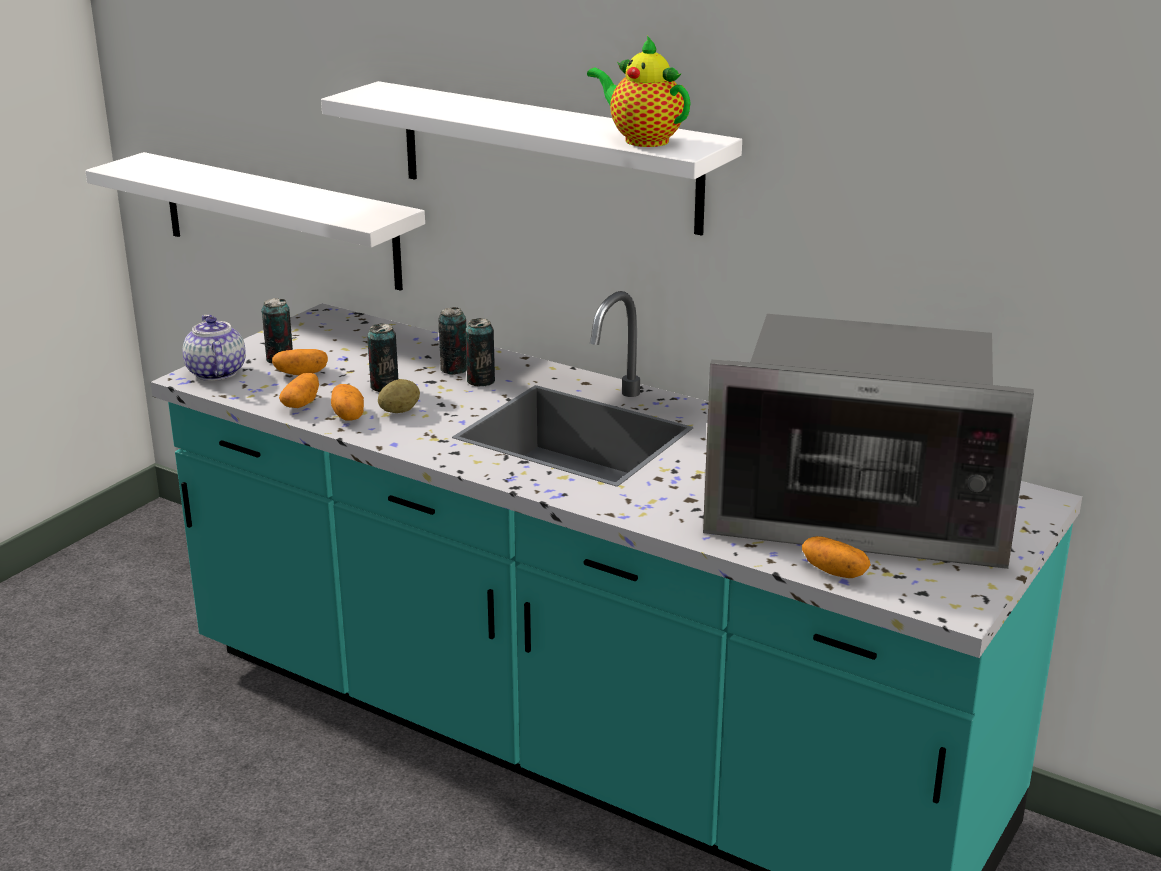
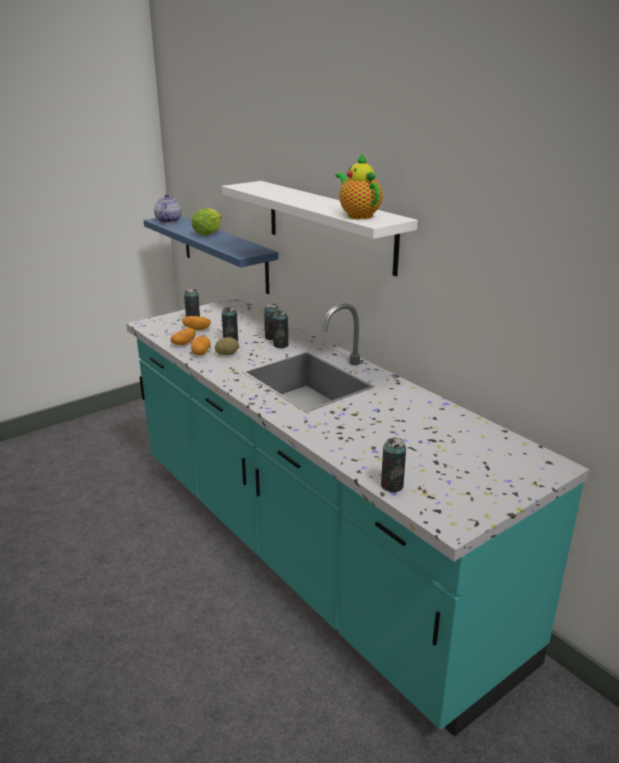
camera: 20 degrees right, 0 degrees up
white shelf [85,152,425,291] -> blue shelf [144,216,279,294]
teapot [183,315,246,381] -> teapot moved to [154,194,181,223]
microwave [703,314,1034,569] -> none
potato [802,536,871,578] -> can [381,438,406,492]
none -> lettuce [191,208,222,236]

